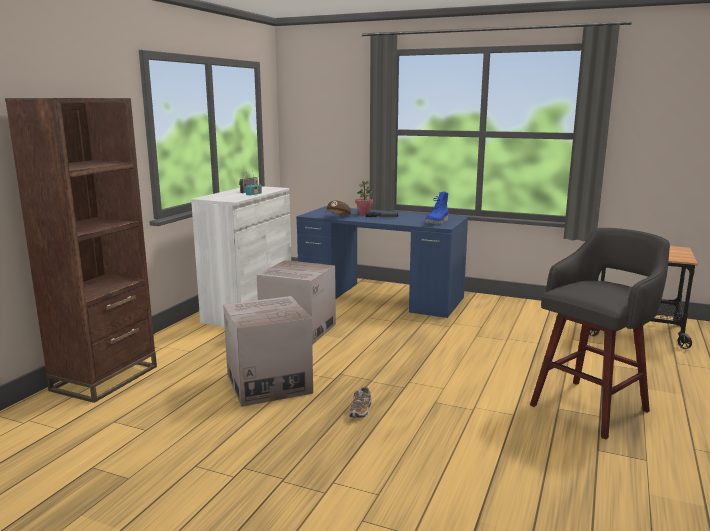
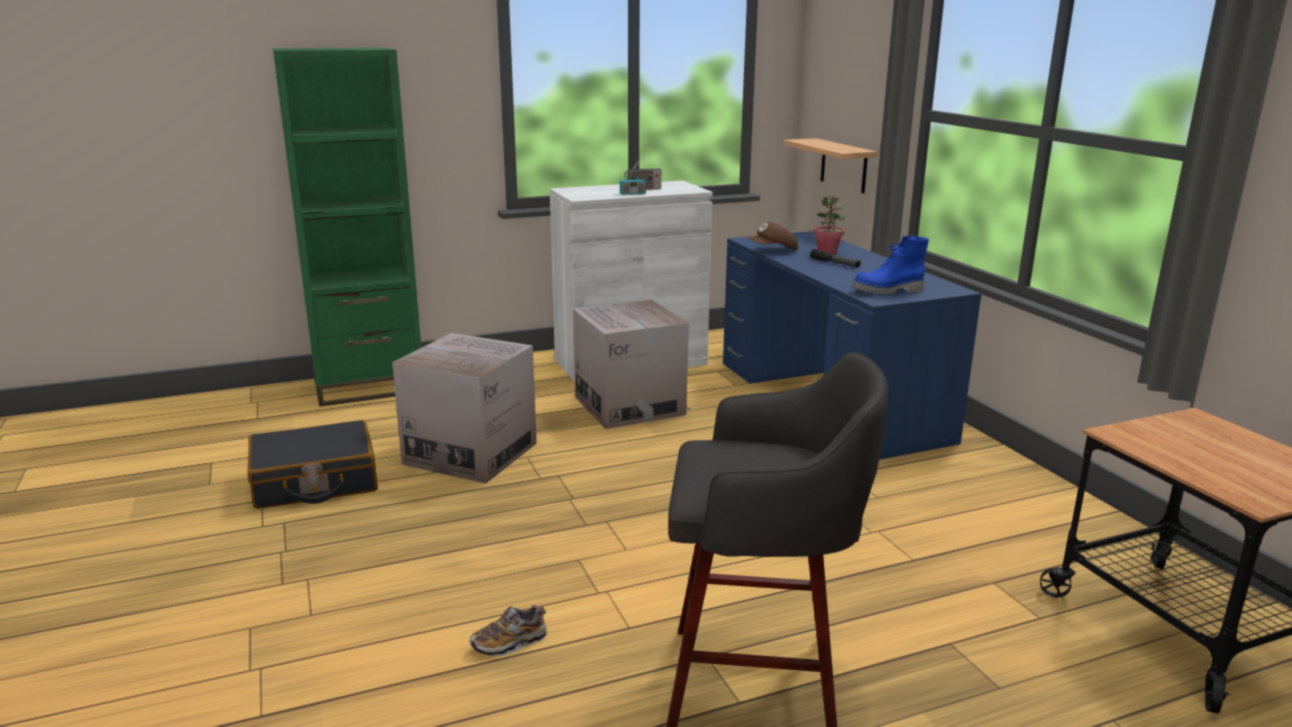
camera: 45 degrees right, 5 degrees up
brown bookcase [5,98,157,403] -> green bookcase [273,48,421,407]
shoe [349,386,371,419] -> shoe moved to [470,605,547,656]
none -> black suitcase [247,420,378,509]
none -> shelf [783,138,878,193]

